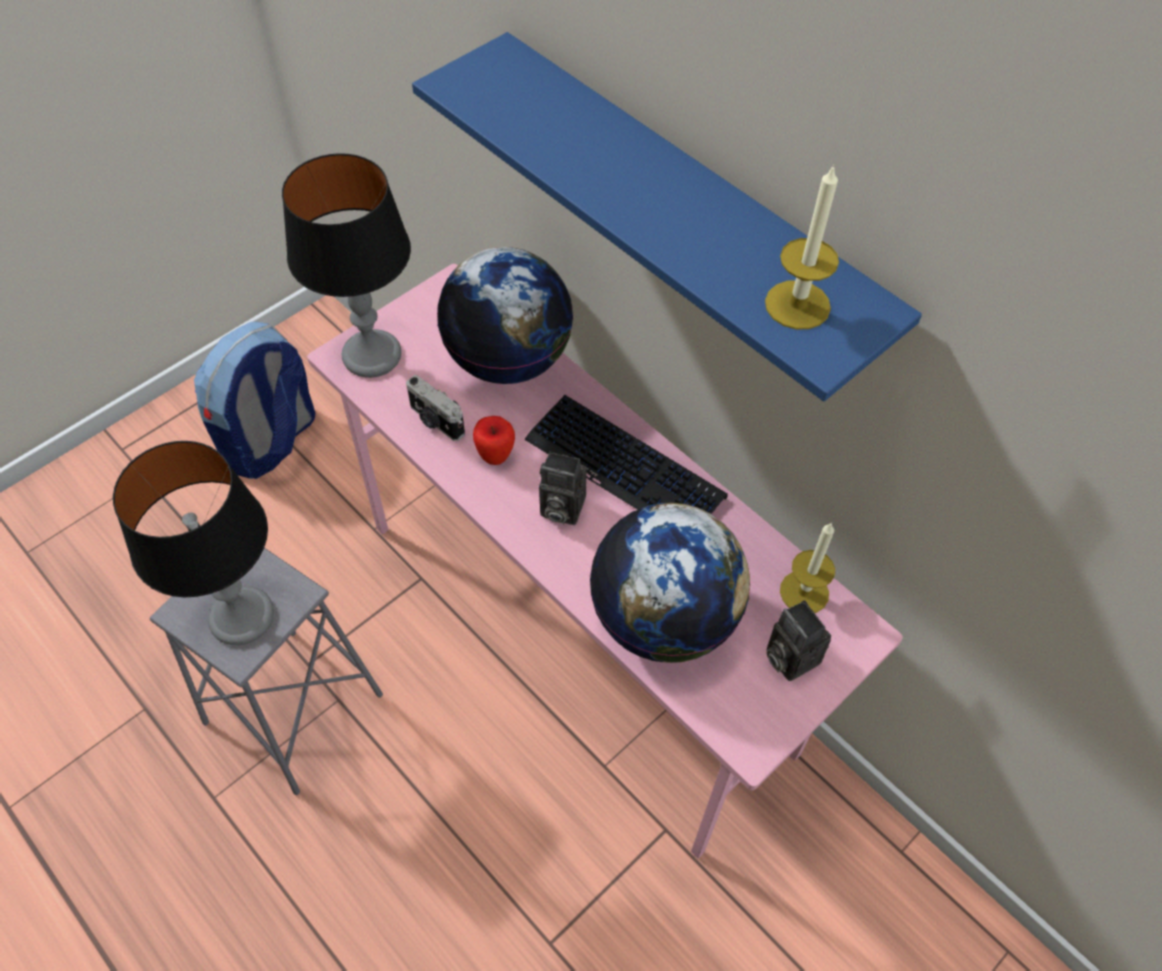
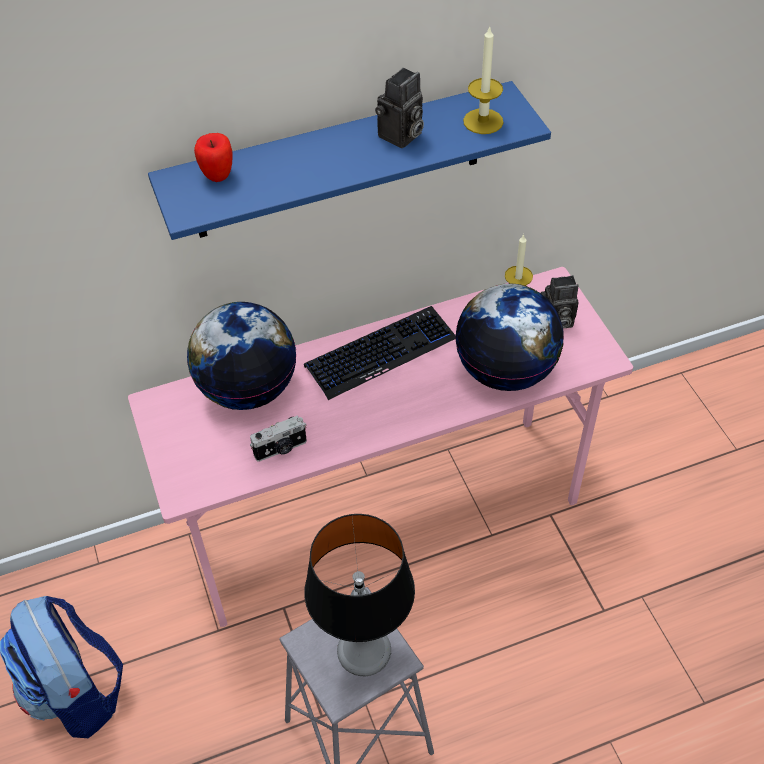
camera: 65 degrees left, 5 degrees down
table lamp [282,153,411,378] -> none
apple [473,416,515,465] -> apple moved to [194,133,233,182]
camera [539,451,587,525] -> camera moved to [375,68,424,148]

